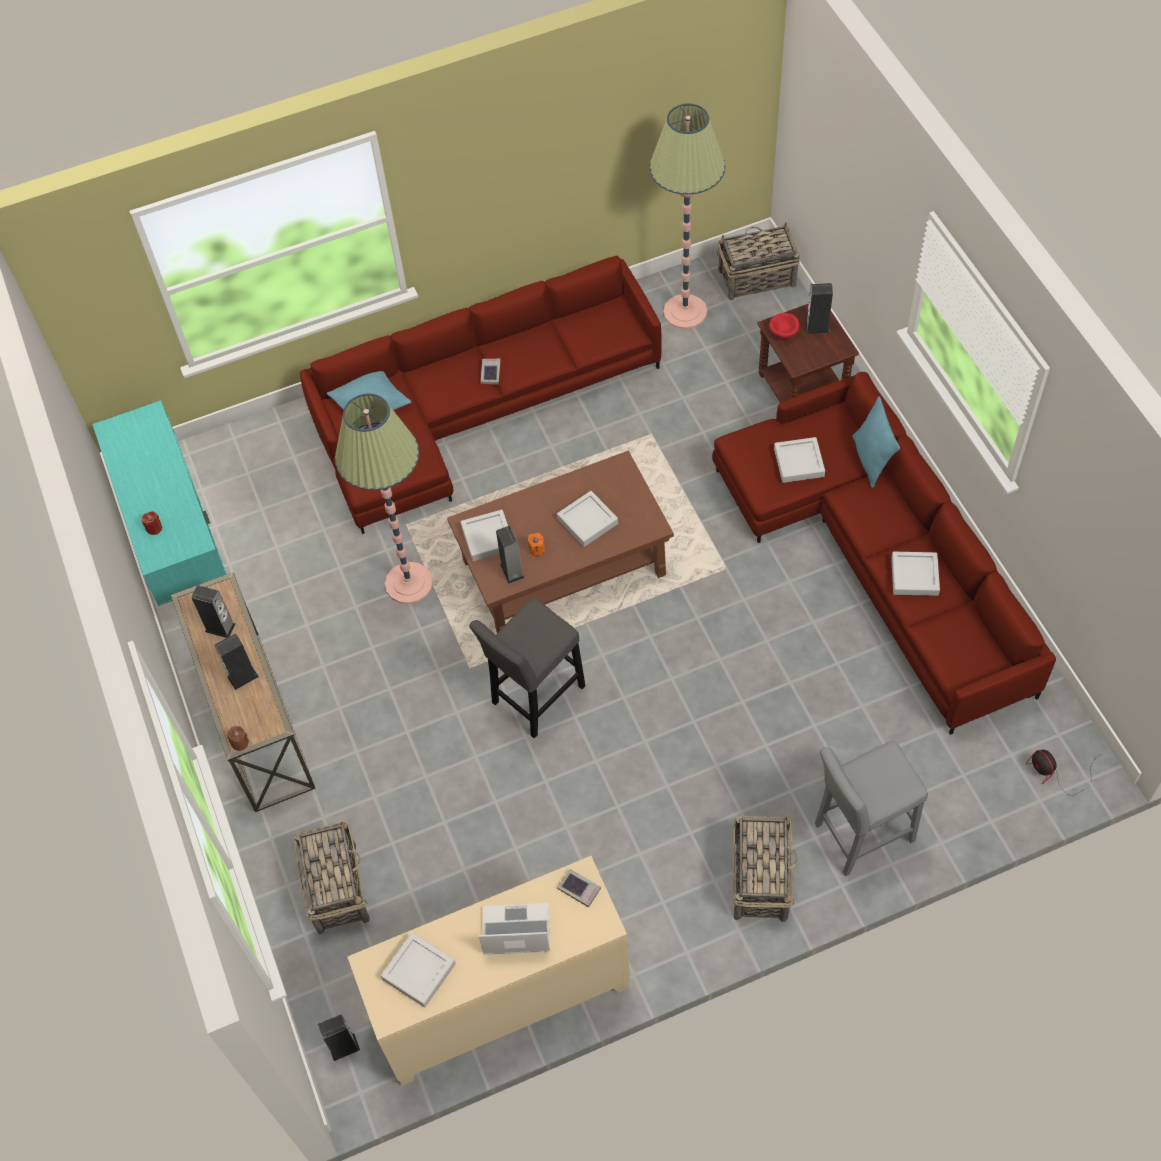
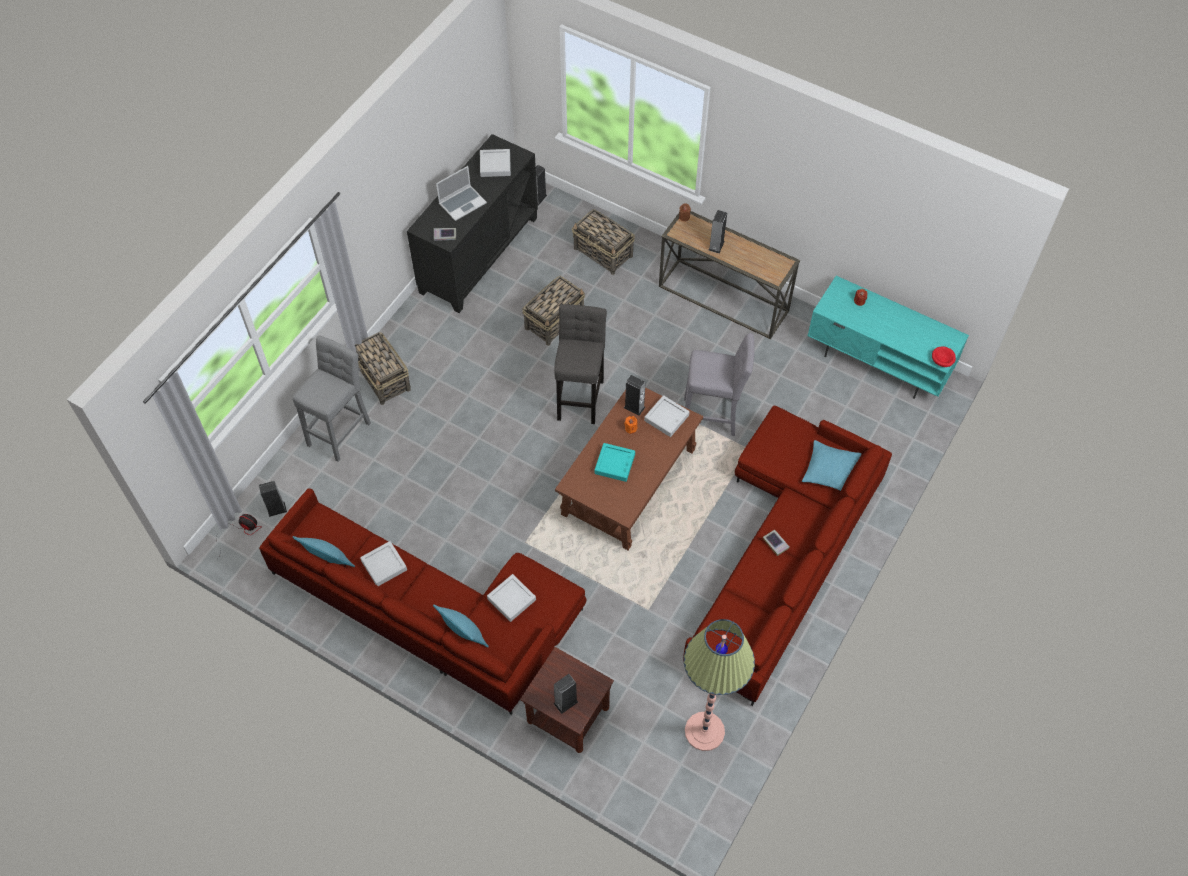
camera: 140 degrees right, 0 degrees up
speaker [191,585,236,638] -> speaker moved to [259,481,287,517]
floor lamp [335,394,433,604] -> grey stool [684,333,755,436]
beige cabinet [347,856,630,1086] -> black cabinet [407,134,538,313]
grey tray [557,491,618,547] -> turquoise tray [594,443,635,482]
basket [717,222,800,300] -> basket moved to [522,276,585,346]
red bowl [769,313,800,339] -> red bowl moved to [932,347,956,367]
none -> turquoise pillow [293,536,355,567]

